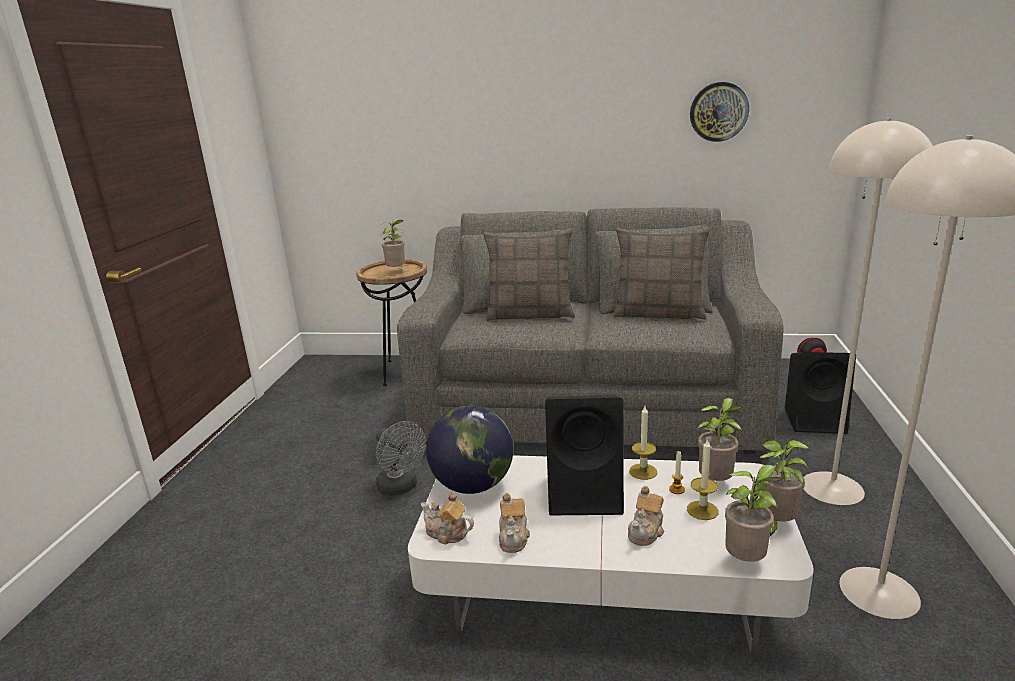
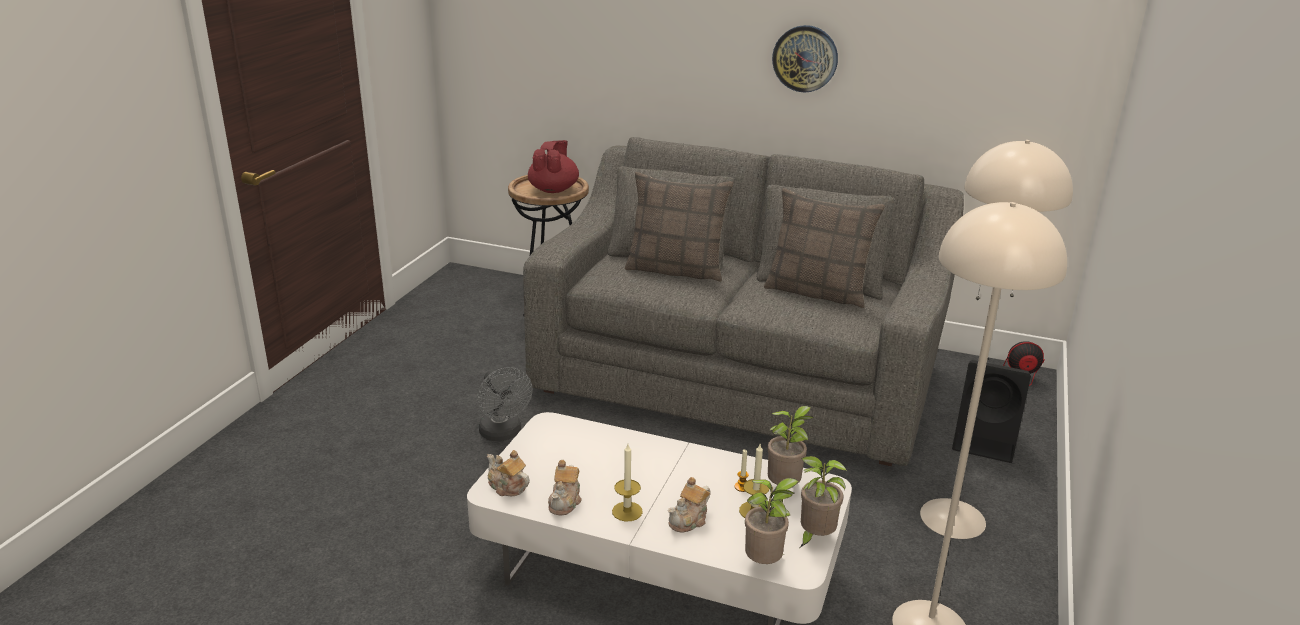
camera: 10 degrees right, 5 degrees up
potted plant [381,219,405,267] -> red teapot [528,140,579,193]
globe [426,406,513,494] -> none
black speaker [545,395,624,515] -> none
candle [629,406,657,480] -> candle moved to [612,444,643,521]
wall clock [690,82,749,142] -> wall clock moved to [772,25,838,92]

